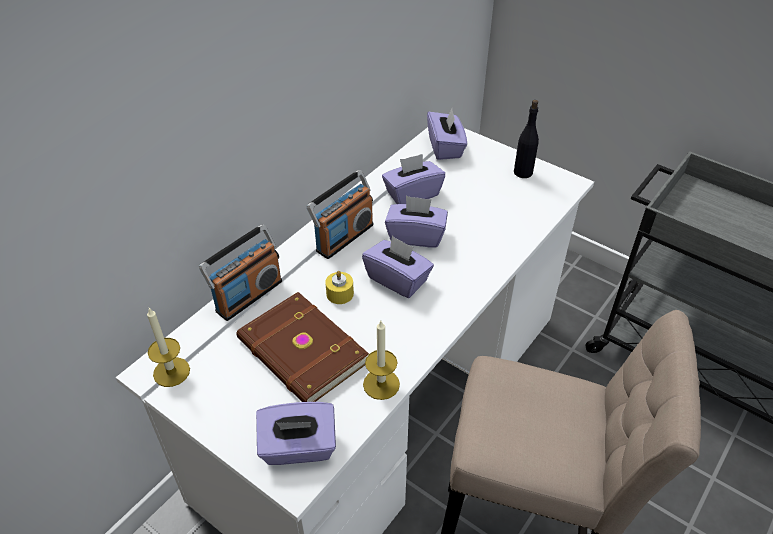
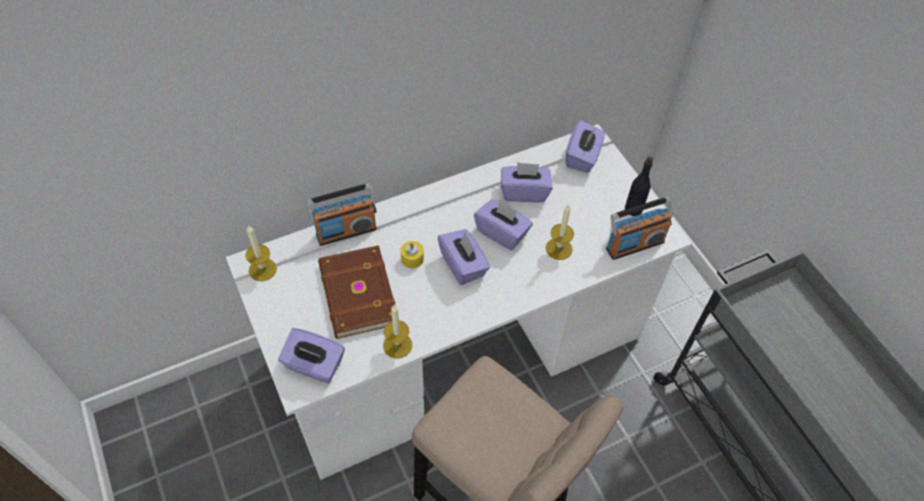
camera: 25 degrees right, 10 degrees up
radio [306,170,373,259] -> radio moved to [606,196,673,260]
none -> candle [546,204,574,260]

